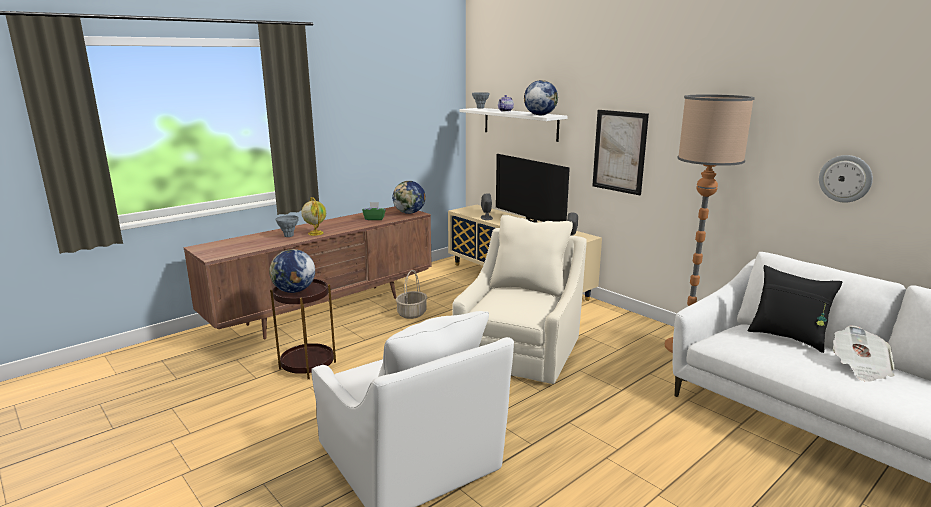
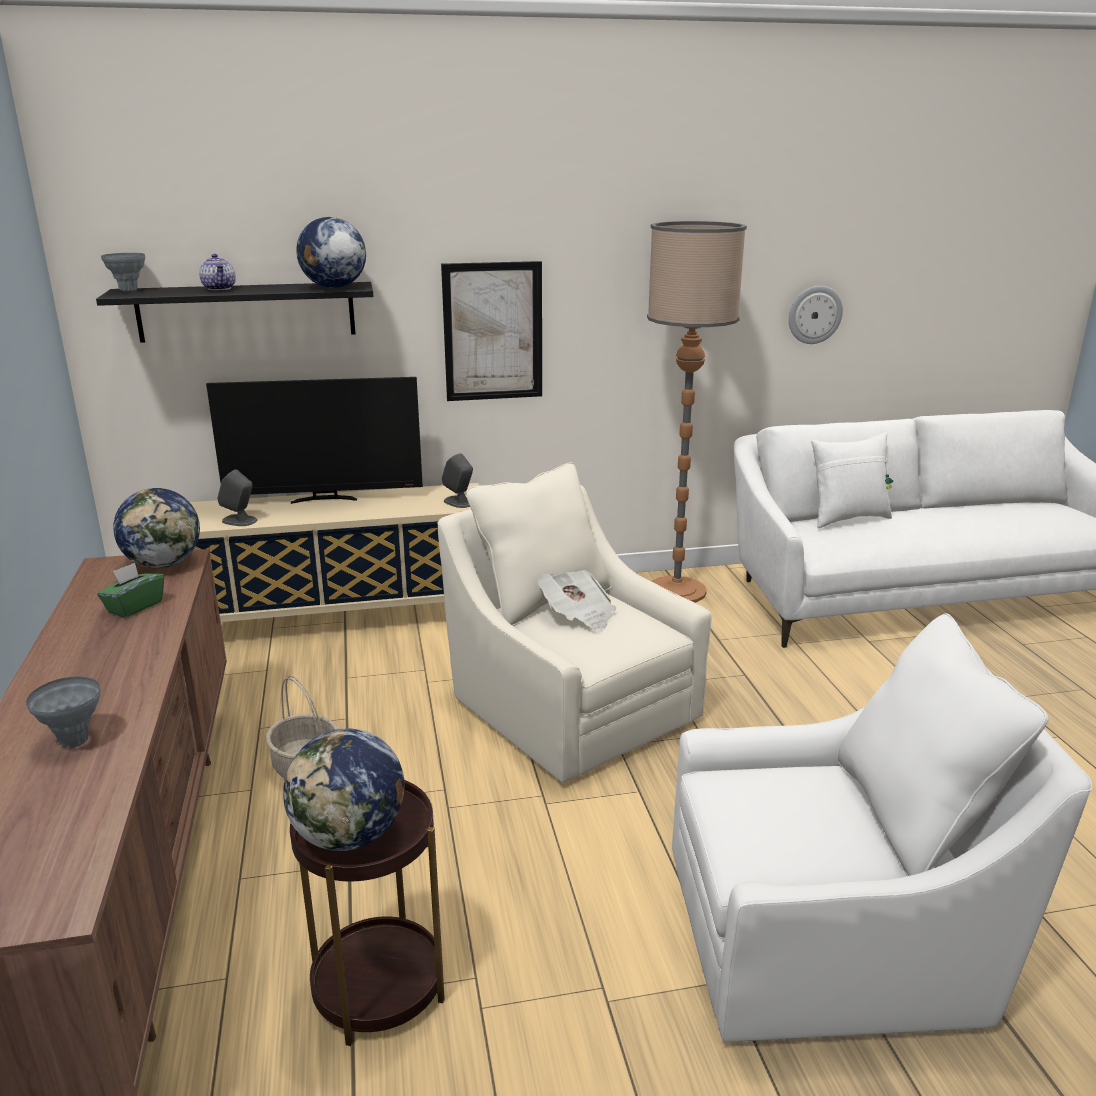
camera: 60 degrees left, 5 degrees up
globe [301,197,326,236] -> none
white shelf [460,108,567,142] -> black shelf [96,282,373,343]
black pillow [748,265,843,353] -> white pillow [811,433,894,528]
newspaper [833,326,894,382] -> newspaper moved to [538,570,616,631]

